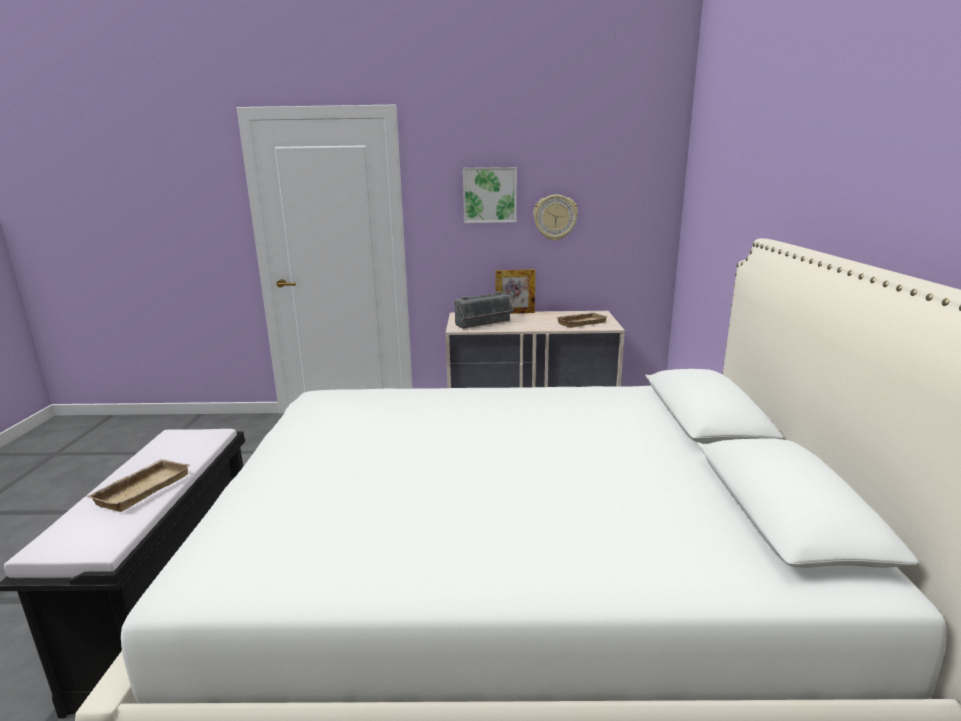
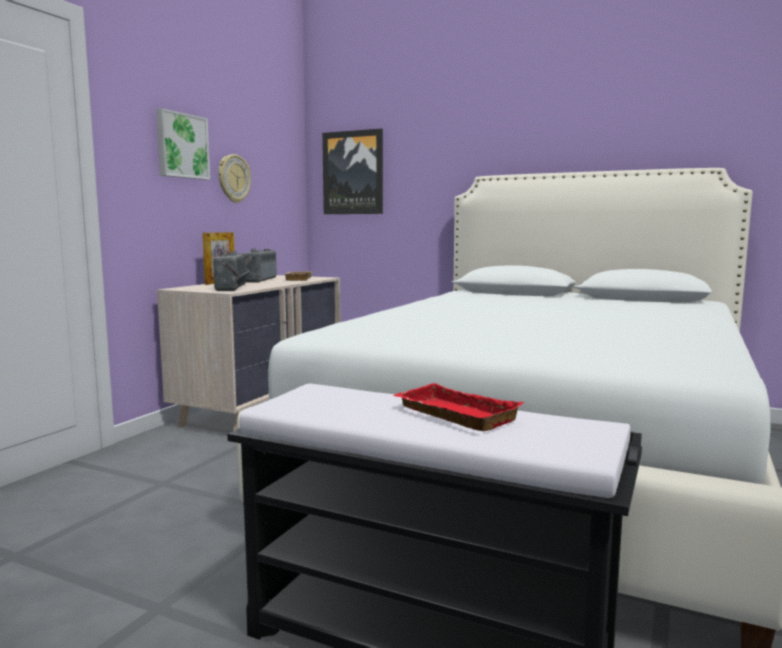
camera: 65 degrees left, 10 degrees down
beige tray [85,459,190,512] -> red tray [393,383,525,431]
none -> radio [242,248,277,283]
none -> picture [322,128,383,214]

